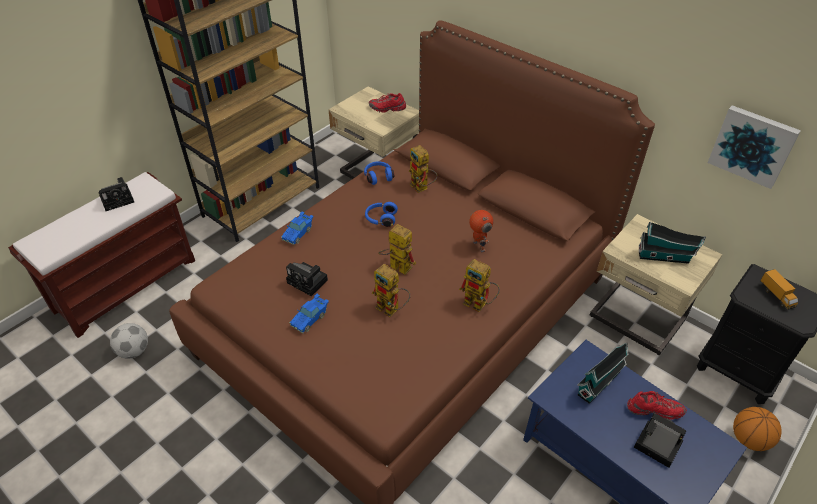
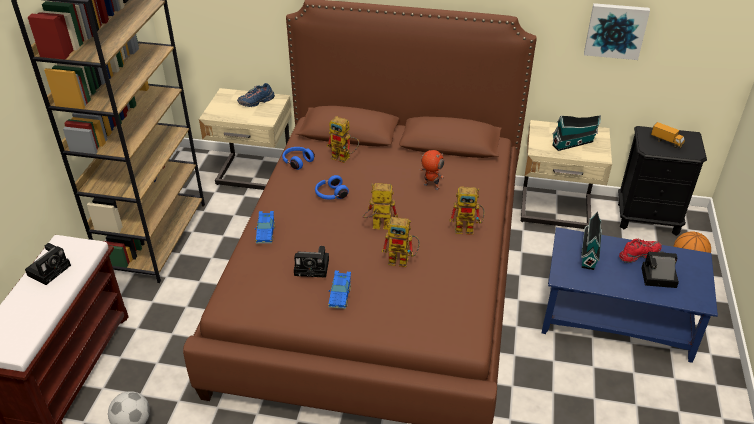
camera: 30 degrees left, 5 degrees down
red shoe [369,93,406,112] -> blue shoe [237,83,275,107]

